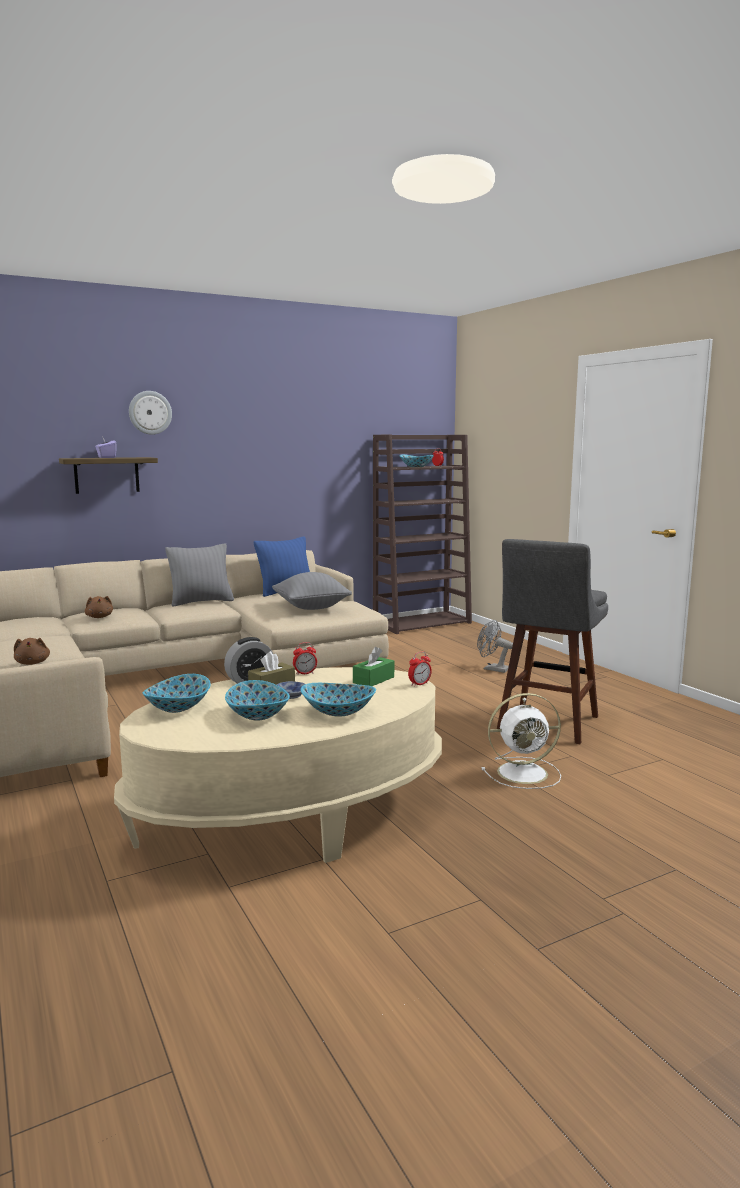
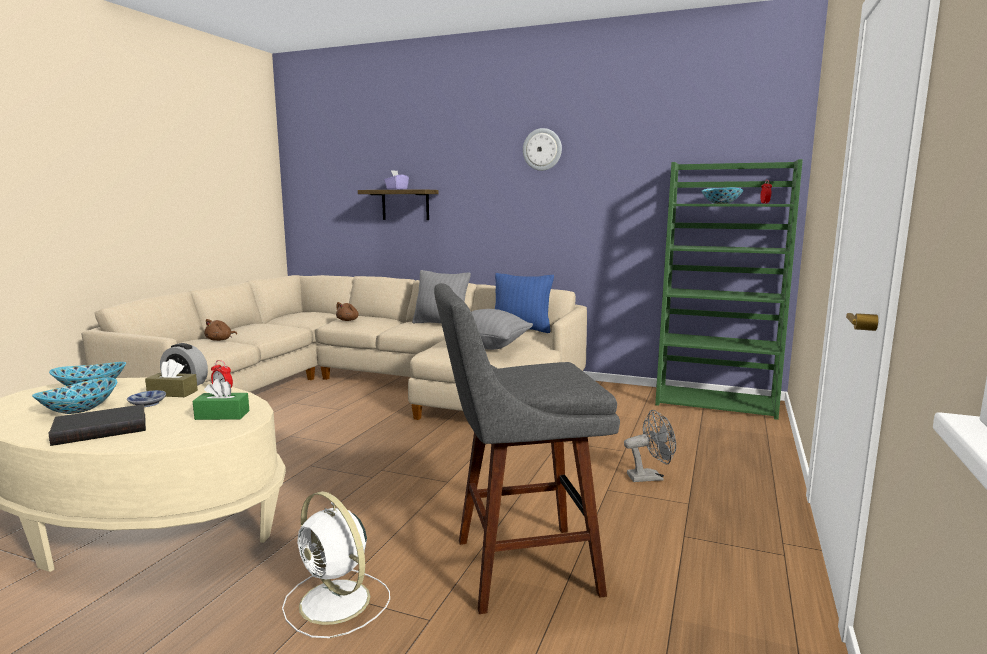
camera: 50 degrees right, 0 degrees up
wall clock [129,391,172,435] -> wall clock moved to [523,128,562,171]
bowl [301,683,376,716] -> black book [49,404,146,446]
brown bookcase [373,435,472,634] -> green bookcase [655,159,803,420]
alarm clock [408,652,432,687] -> none
grey fan [477,620,513,673] -> grey fan turned 90 degrees clockwise [624,410,676,482]

